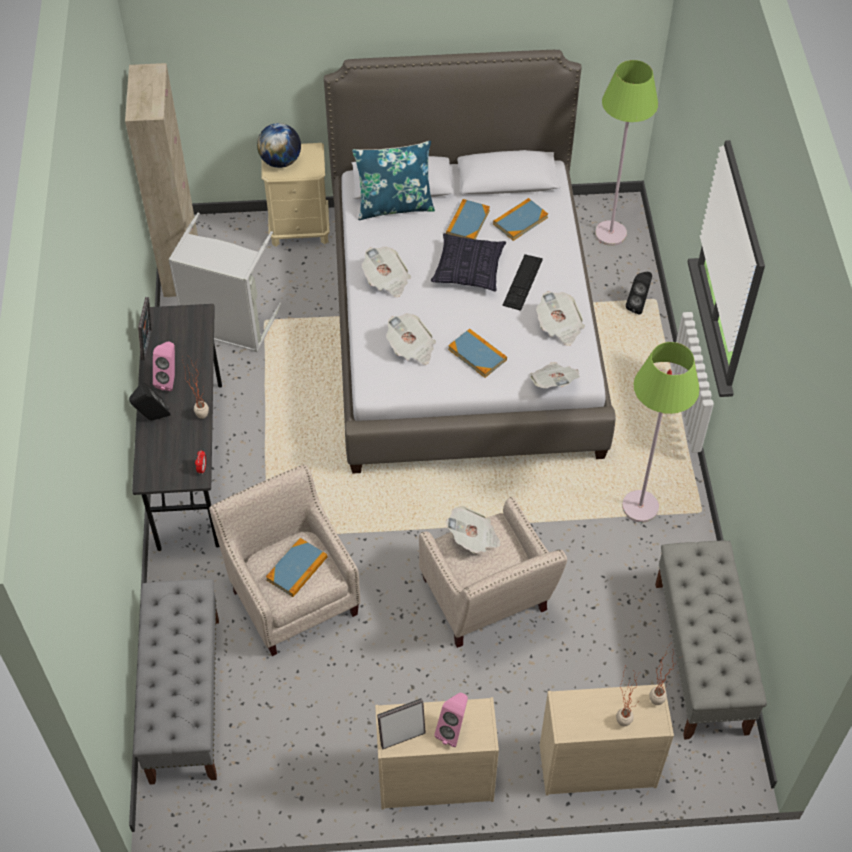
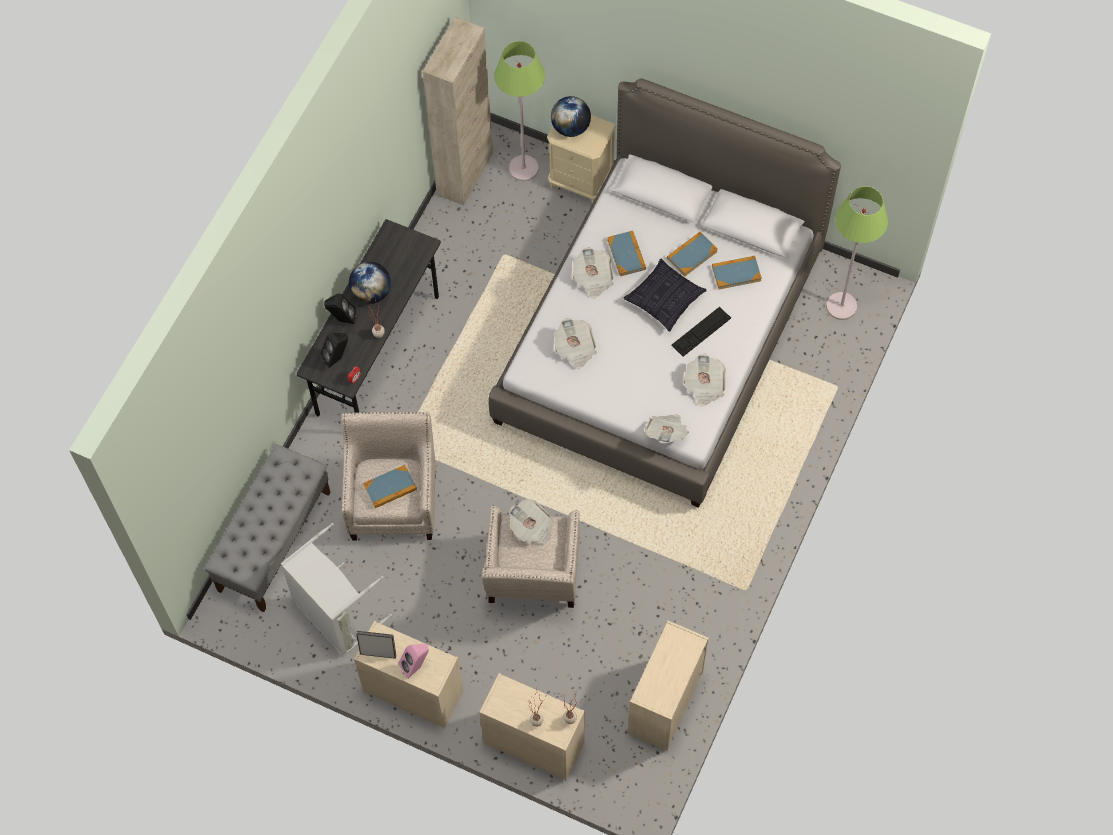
camera: 30 degrees right, 10 degrees up
picture frame [138,297,152,361] -> none
pink speaker [153,342,175,391] -> globe [349,262,391,304]
grey laundry basket [168,212,282,352] -> grey laundry basket moved to [281,523,392,657]
blue pillow [352,141,435,220] -> none
book [448,329,507,378] -> book moved to [607,231,646,276]
green floor lamp [622,342,700,523] -> green floor lamp moved to [494,41,545,181]
black speaker [626,272,652,315] -> black speaker moved to [321,333,348,368]
grey bench [655,541,767,740] -> beige dresser [627,620,709,751]

